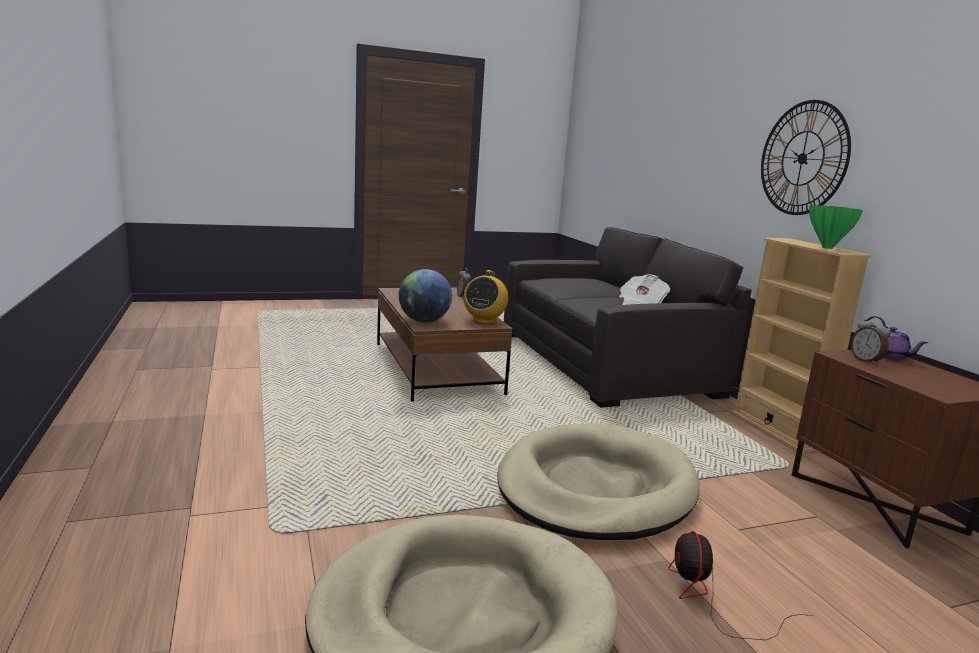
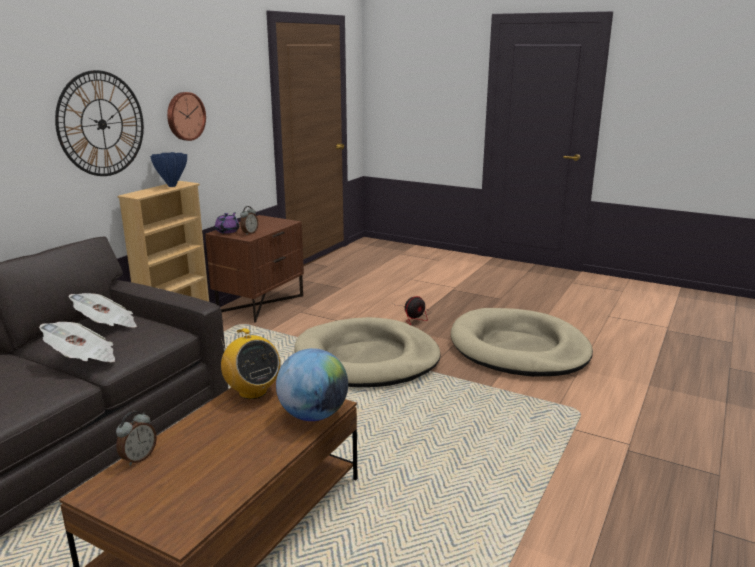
camera: 130 degrees left, 5 degrees up
radio [464,270,508,324] -> radio turned 75 degrees clockwise [221,328,280,399]
green vase [809,205,863,249] -> blue vase [150,152,187,187]
none -> newspaper [39,322,115,362]
none -> wall clock [167,92,206,141]

